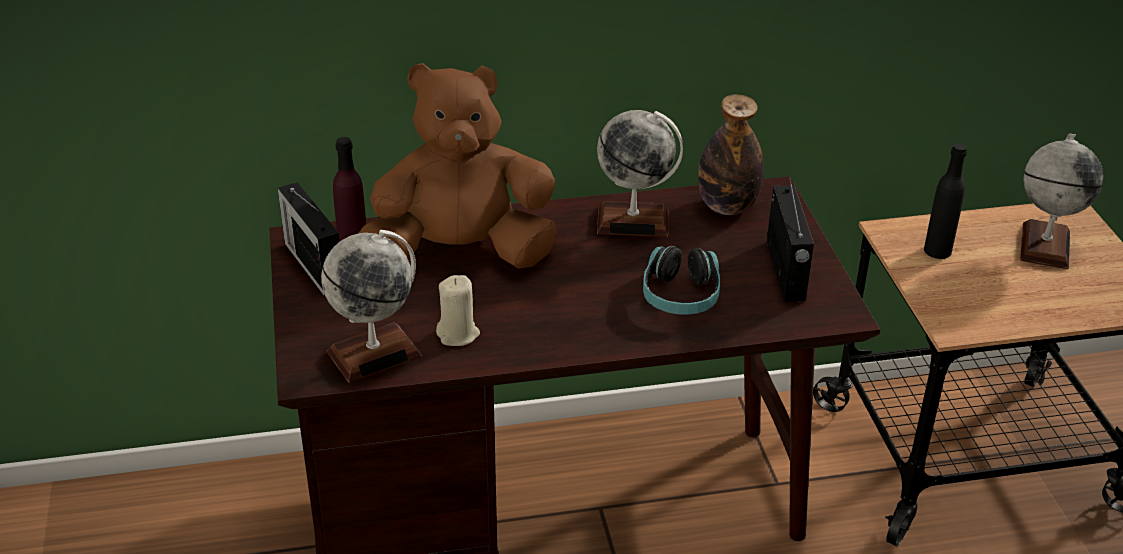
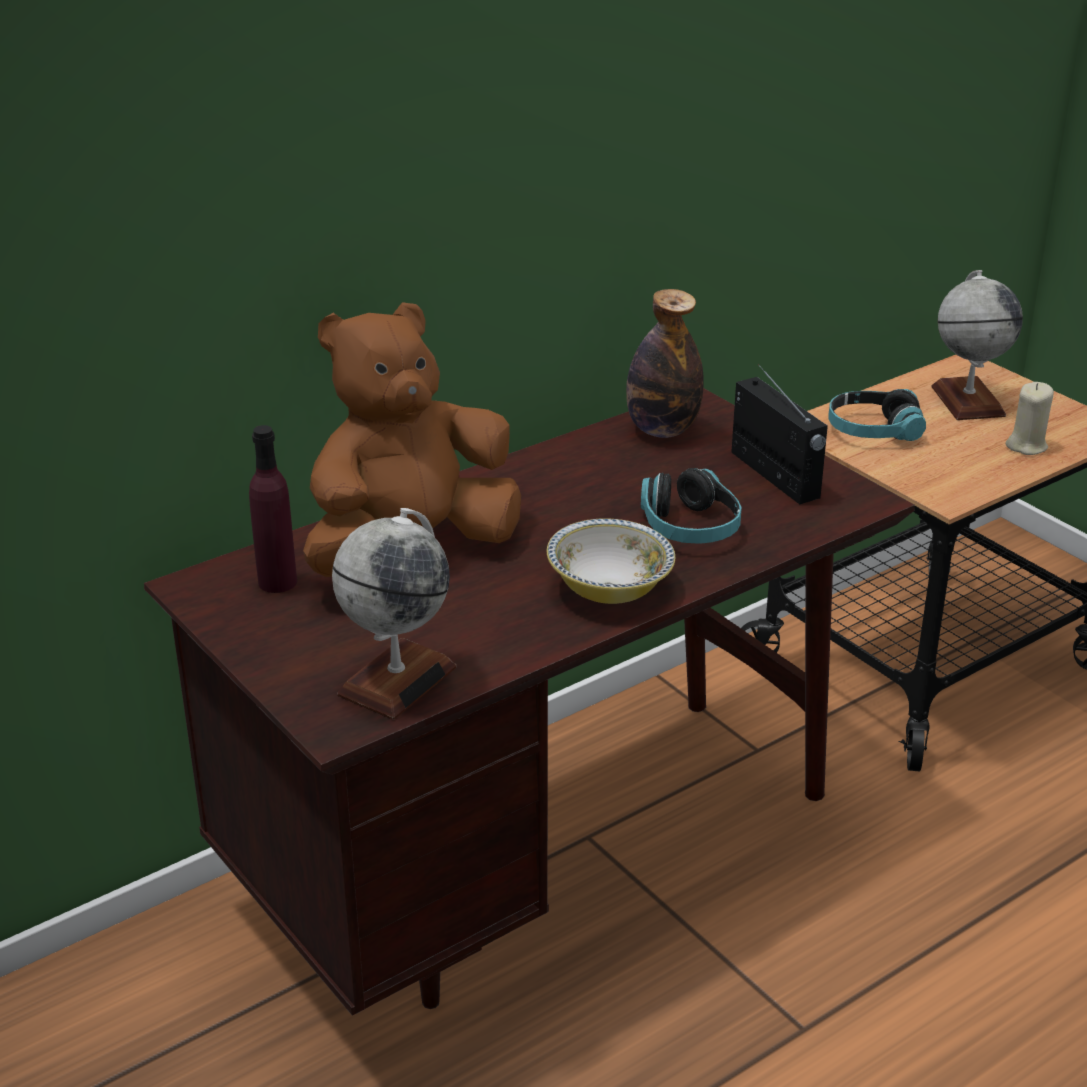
camera: 25 degrees left, 5 degrees down
radio [278,182,340,296] -> none
beige candle [436,275,480,346] -> beige candle moved to [1006,382,1054,455]
globe [597,110,683,237] -> none
black bottle [924,143,967,259] -> headphones [829,389,926,441]
none -> bowl [547,518,675,604]

